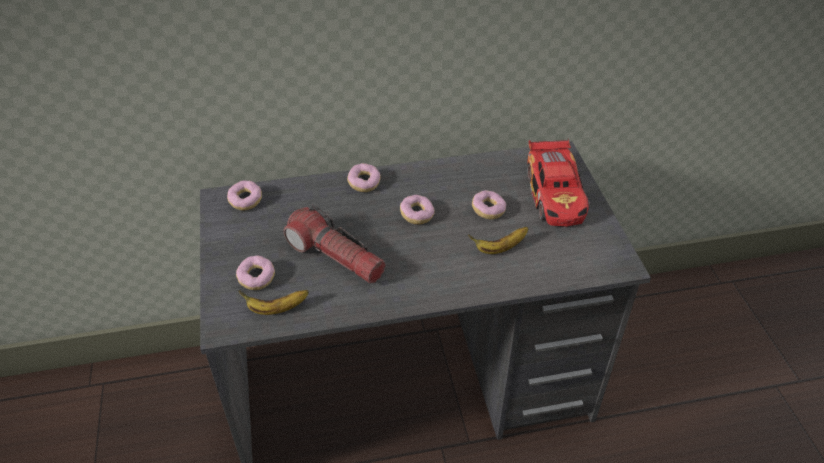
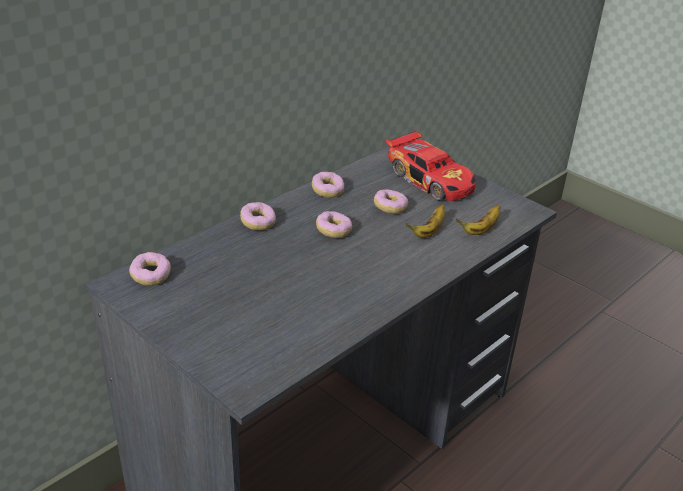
camera: 35 degrees left, 10 degrees down
donut [236,255,275,290] -> donut moved to [312,172,344,198]
banana [239,290,309,315] -> banana moved to [456,205,501,235]
flashlight [284,204,386,284] -> none

